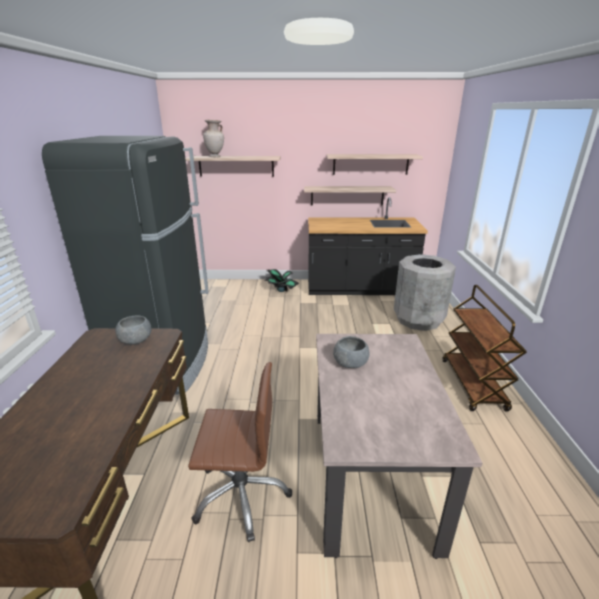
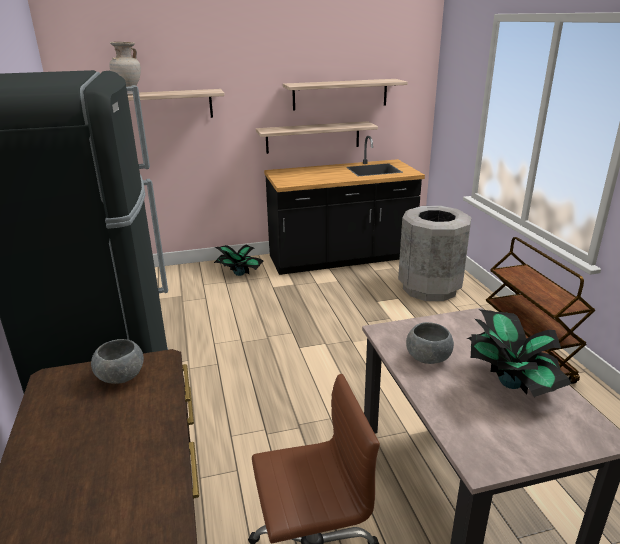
camera: 15 degrees left, 0 degrees up
none -> potted plant [467,309,572,397]

